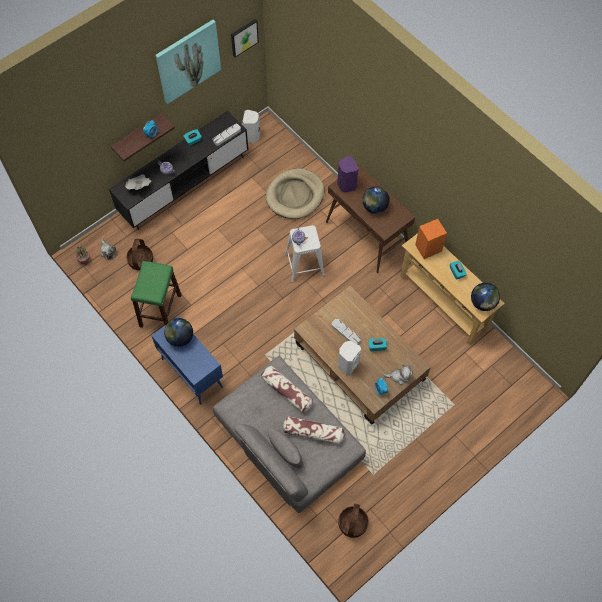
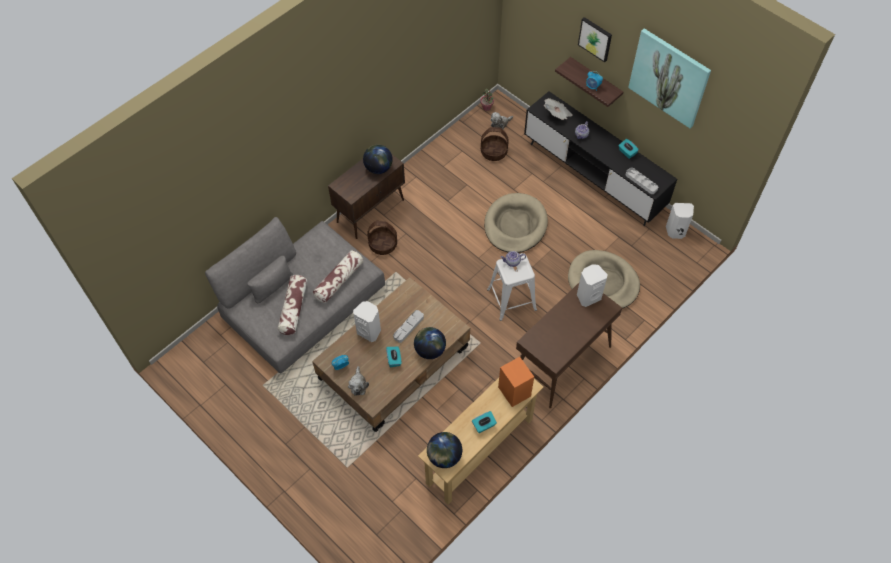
camera: 85 degrees right, 5 degrees down
green stool [131,261,182,328] -> none
blue cabinet [151,316,223,405] -> brown cabinet [328,155,405,239]
picture [231,19,259,57] -> picture moved to [578,17,612,62]
purple speaker [337,156,359,193] -> white speaker [577,264,608,307]
basket [338,504,369,538] -> basket moved to [367,221,397,255]
globe [362,186,390,214] -> globe moved to [414,327,446,359]
none -> beige dog bed [484,193,548,253]

